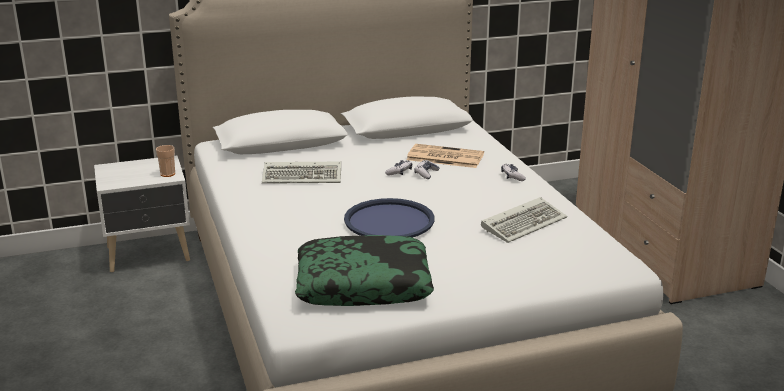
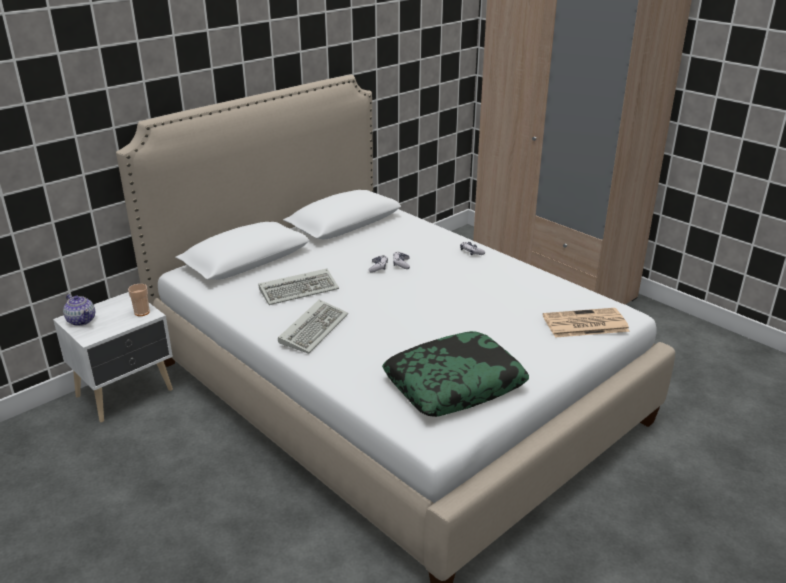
camera: 25 degrees left, 5 degrees up
blue tray [344,198,435,238] -> none
newspaper [406,144,484,168] -> newspaper moved to [543,308,630,338]
keyboard [481,197,567,243] -> keyboard moved to [278,299,348,354]
none -> teapot [63,294,95,326]

